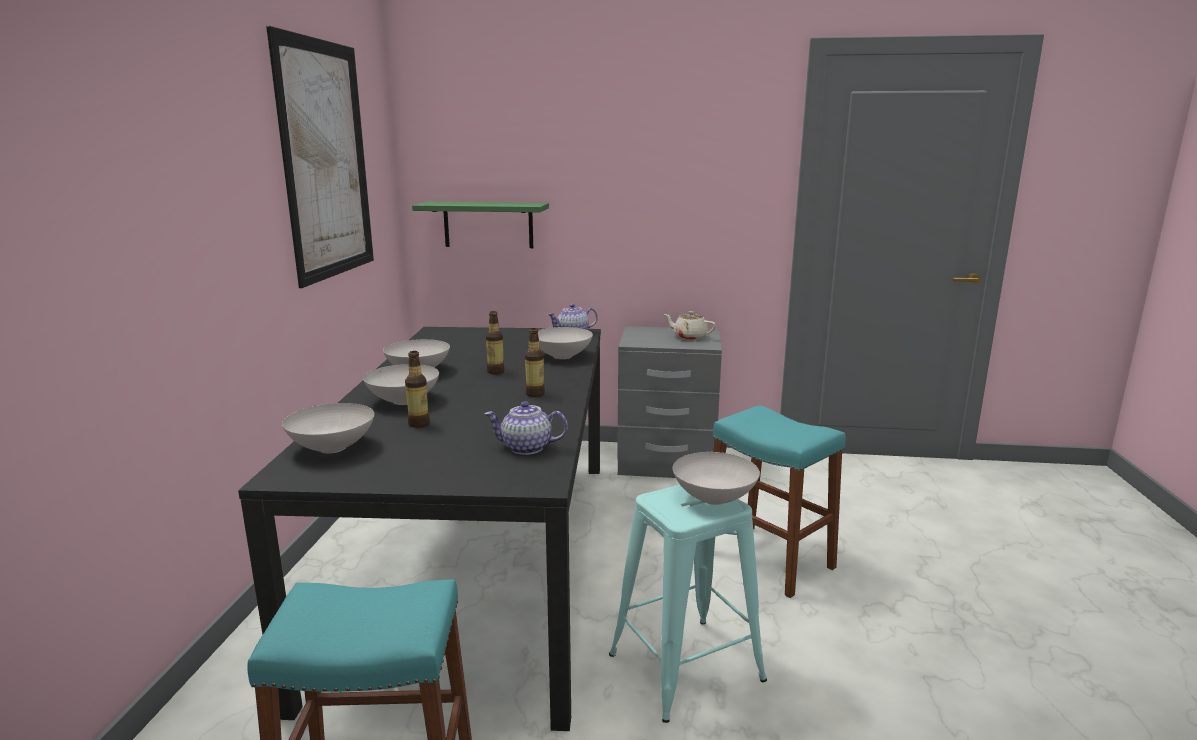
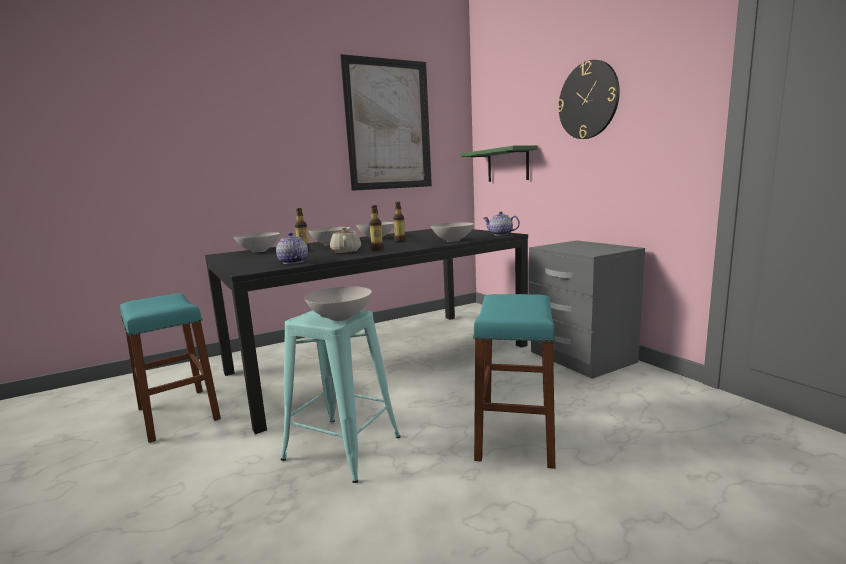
camera: 55 degrees right, 5 degrees down
beige teapot [664,311,716,340] -> beige teapot moved to [330,227,361,253]
none -> wall clock [557,60,620,139]

